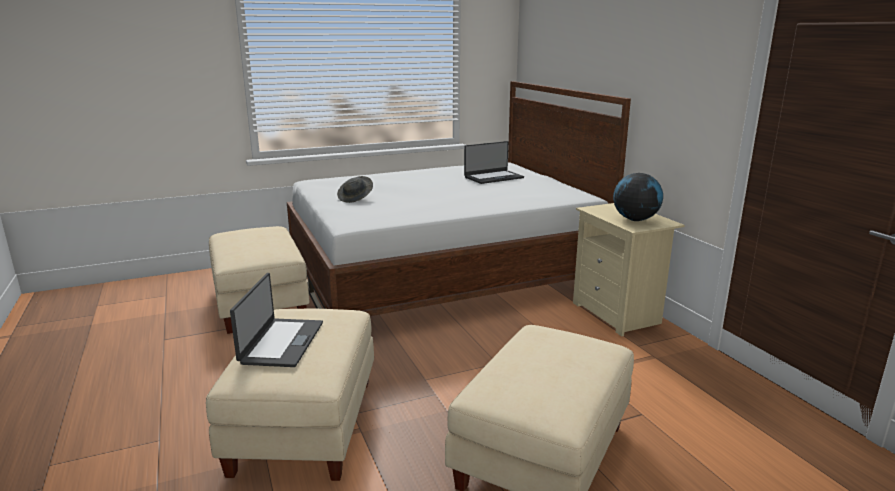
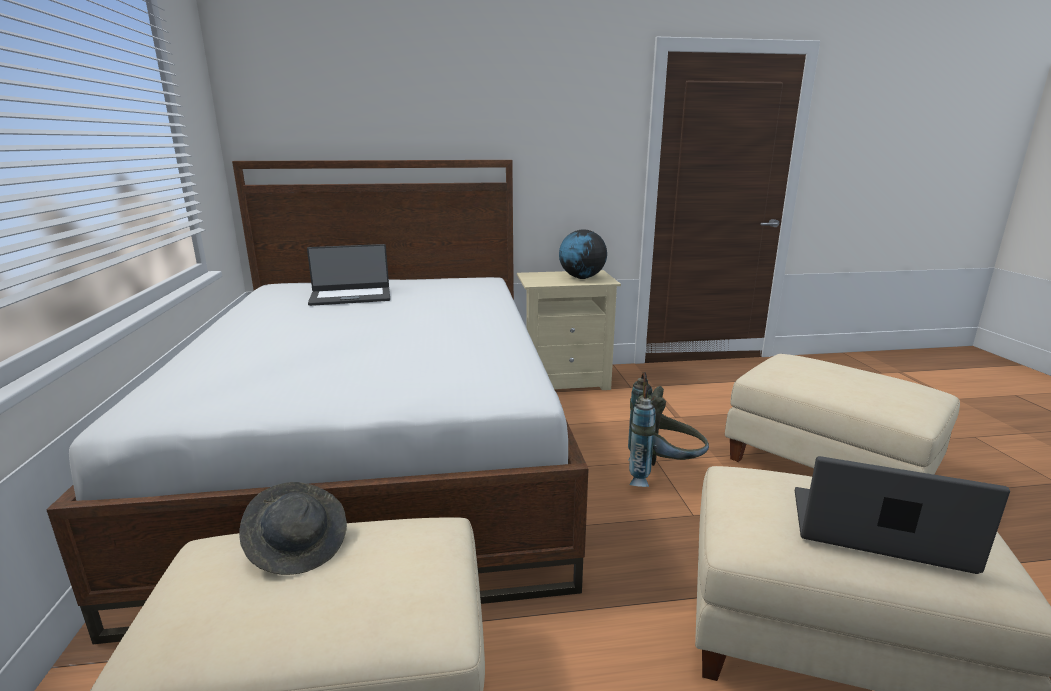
camera: 75 degrees left, 0 degrees up
grey hat [337,176,373,203] -> grey hat moved to [239,482,347,575]
laptop [464,141,524,184] -> laptop turned 90 degrees clockwise [307,244,390,306]
none -> grey backpack [628,372,709,487]

